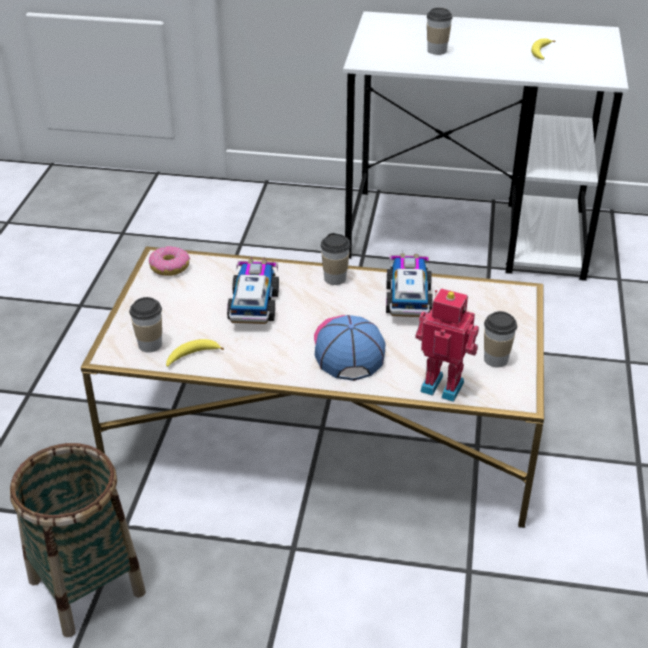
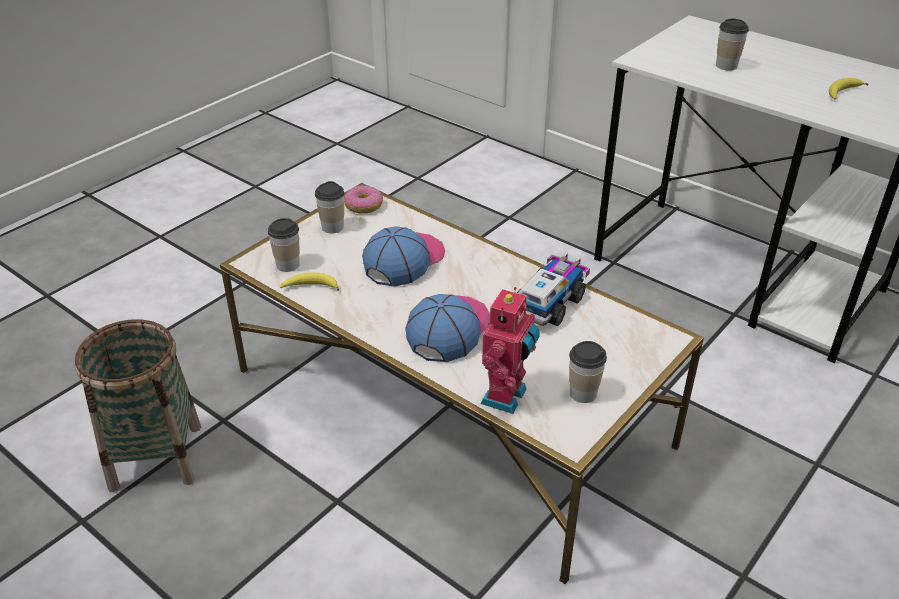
camera: 30 degrees right, 0 degrees up
toy truck [227,256,279,324] -> cap [362,226,445,287]
cup [321,233,350,285] -> cup moved to [315,181,344,233]
toy robot [416,288,479,402] -> toy robot turned 60 degrees clockwise [481,287,540,414]

